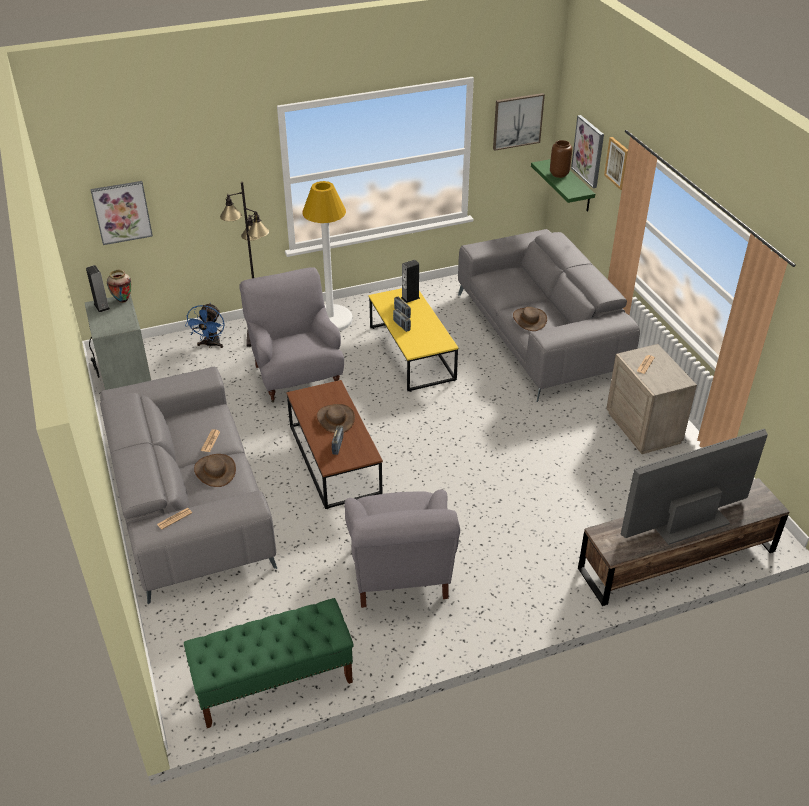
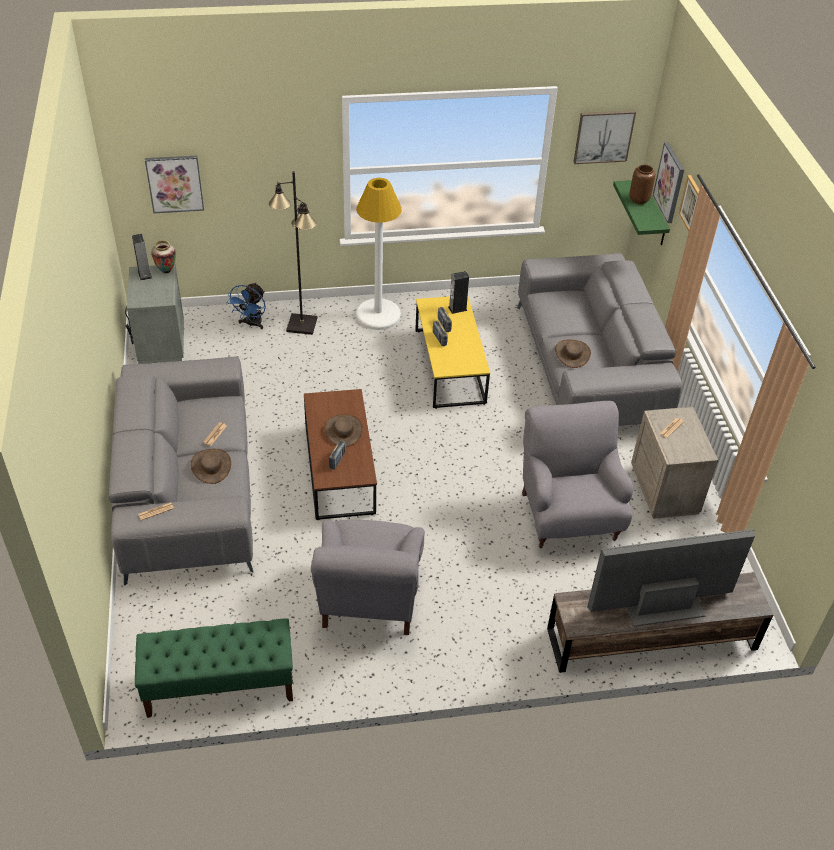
camera: 10 degrees right, 5 degrees up
grey armchair [239,267,344,403] -> grey armchair moved to [522,401,633,549]

